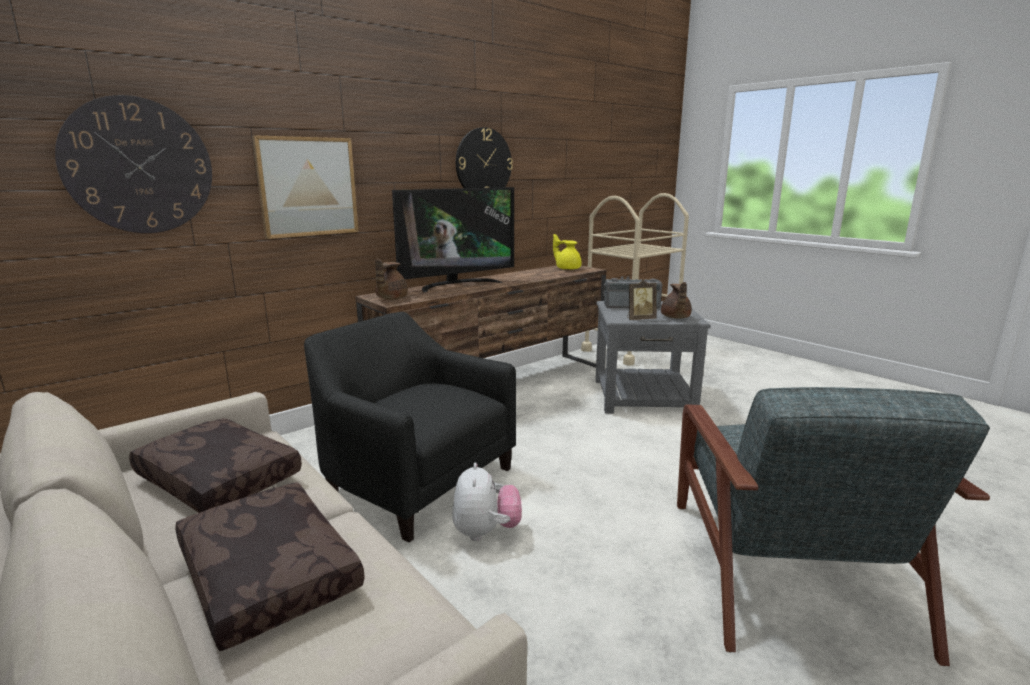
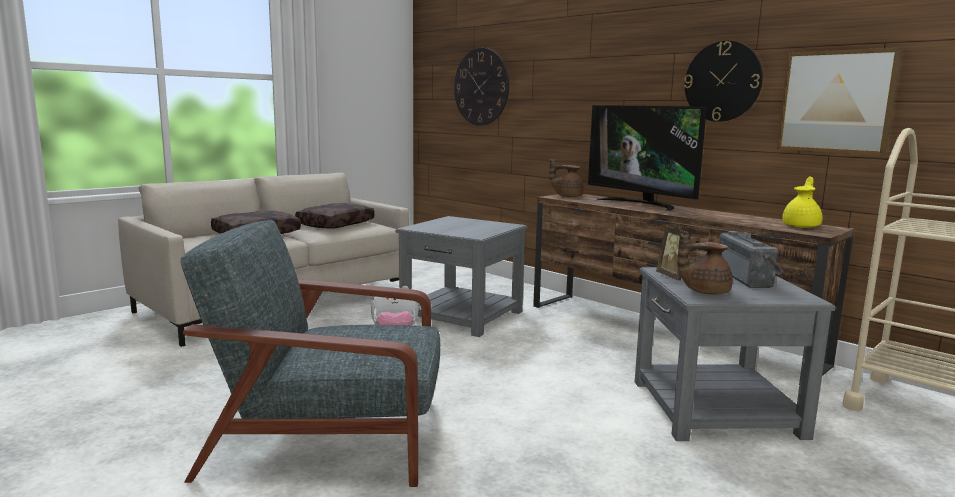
camera: 85 degrees right, 5 degrees down
picture [252,135,359,239] -> picture moved to [777,48,902,155]
black armchair [304,312,516,542] -> grey side table [395,216,527,337]

